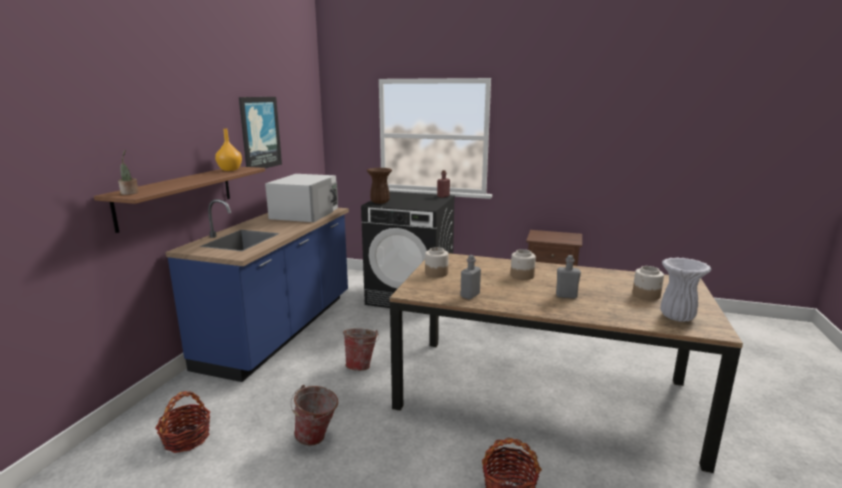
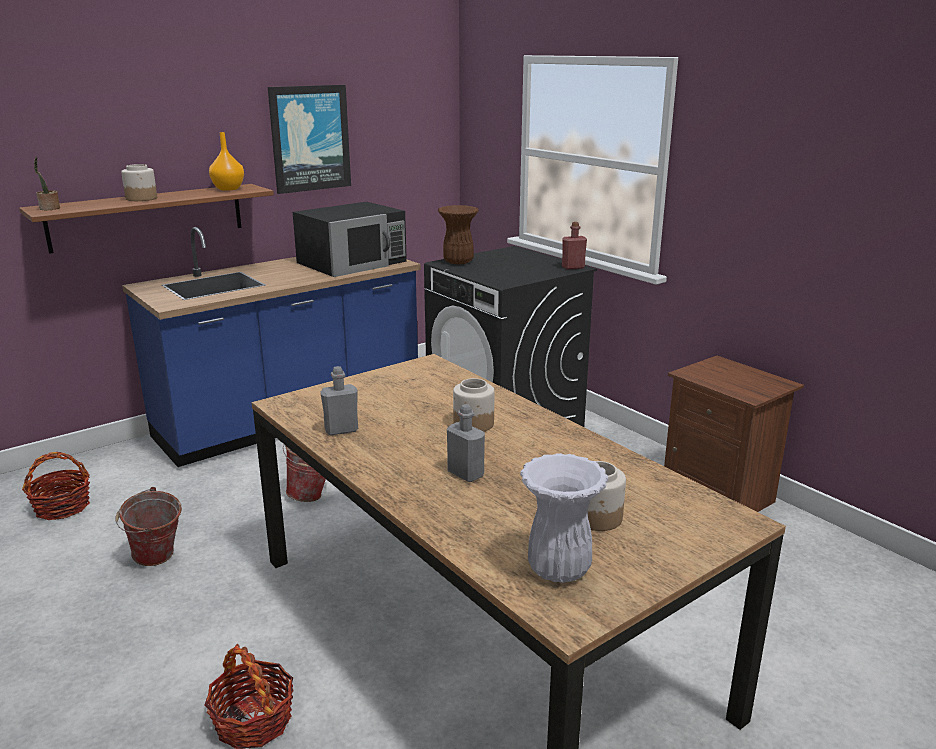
camera: 35 degrees right, 5 degrees up
white microwave [265,174,338,222] -> black microwave [293,202,407,277]
jar [425,247,449,278] -> jar moved to [121,164,157,201]

